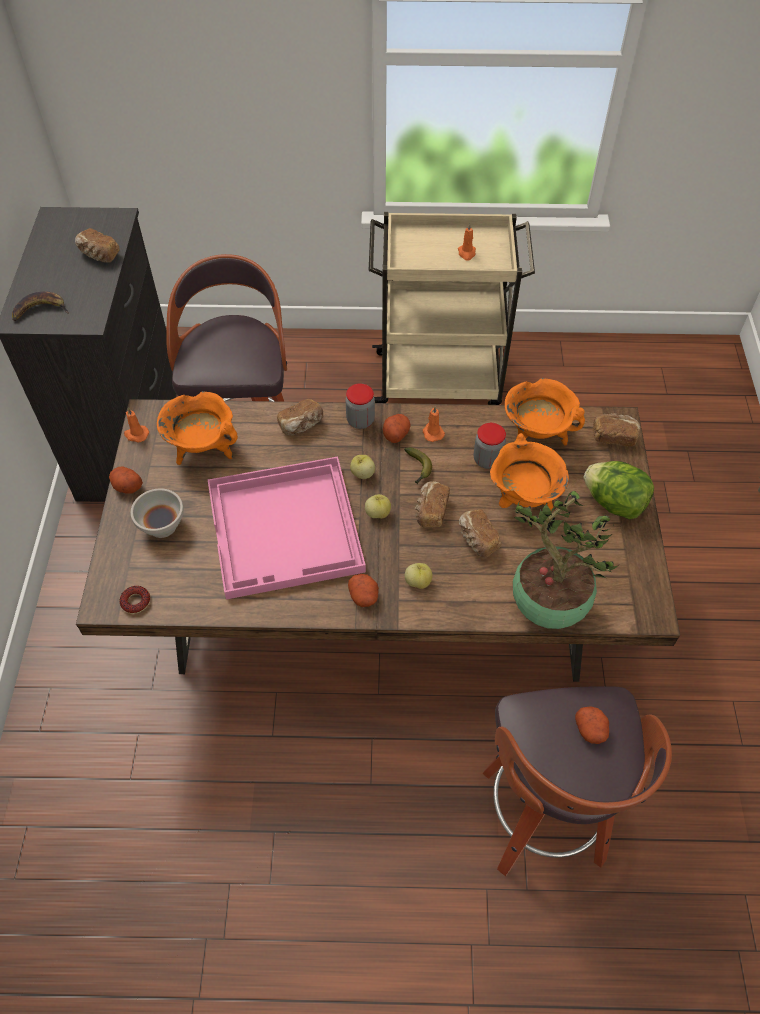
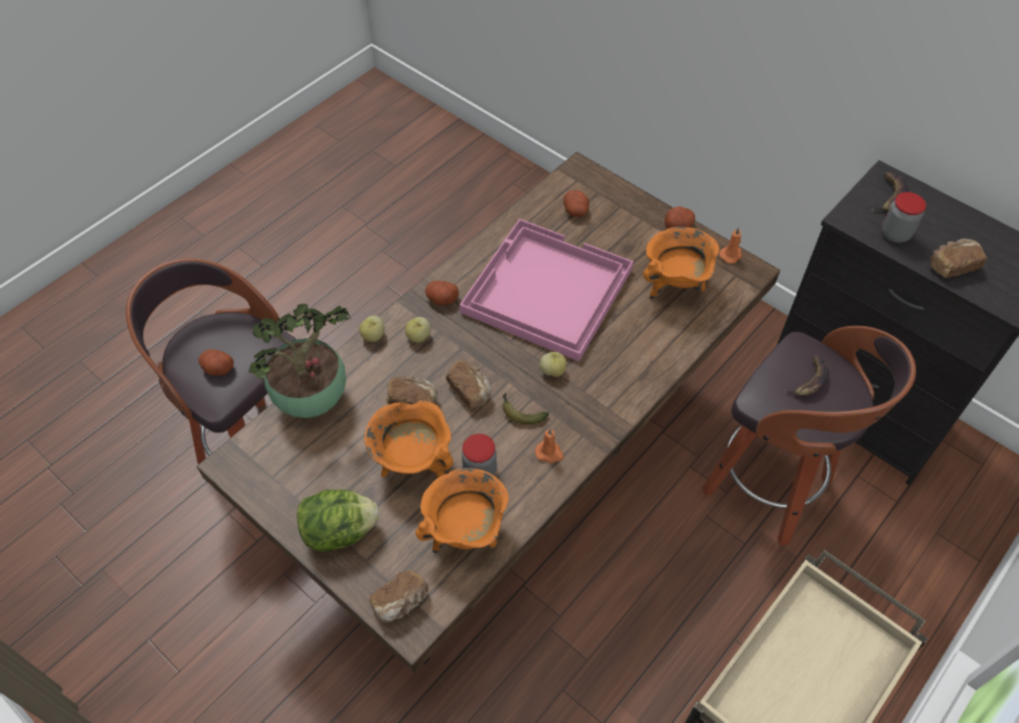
camera: 130 degrees right, 0 degrees up
donut [120,586,150,614] -> none
white bowl [131,488,184,538] -> none
bread [277,399,323,436] -> none
jar [346,383,375,429] -> jar moved to [882,192,926,243]
apple [365,494,391,519] -> apple moved to [359,316,385,342]
potato [383,414,411,443] -> potato moved to [563,190,589,217]
orange candle [458,223,476,261] -> none
none -> banana [783,355,829,396]

